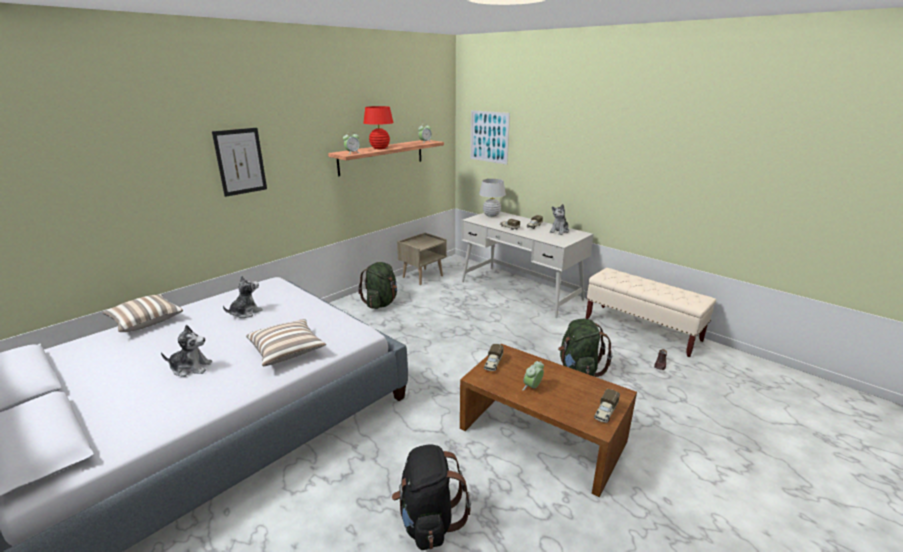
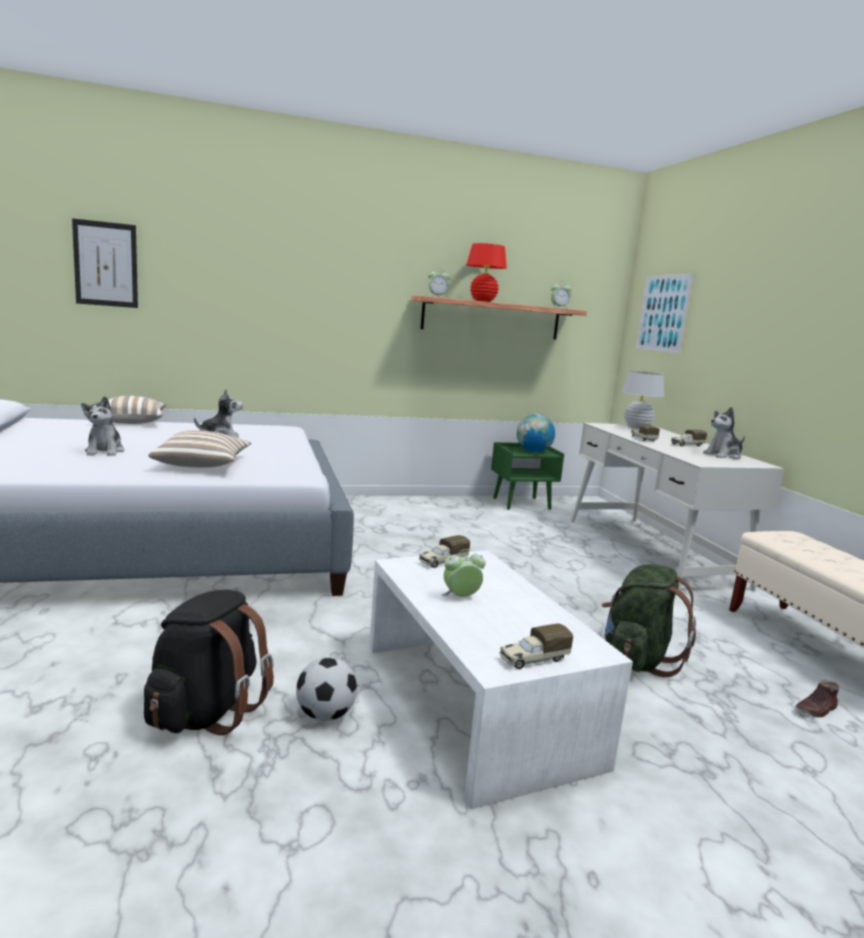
camera: 30 degrees right, 10 degrees down
plush toy [161,325,212,377] -> plush toy turned 45 degrees clockwise [81,396,124,456]
picture [212,128,267,197] -> picture moved to [72,218,138,308]
green backpack [358,262,397,309] -> none
beige nightstand [397,233,447,285] -> green nightstand [491,442,564,510]
brown coffee table [460,344,637,497] -> white coffee table [369,550,633,809]
none -> football [296,657,358,721]
none -> globe [517,415,555,453]

